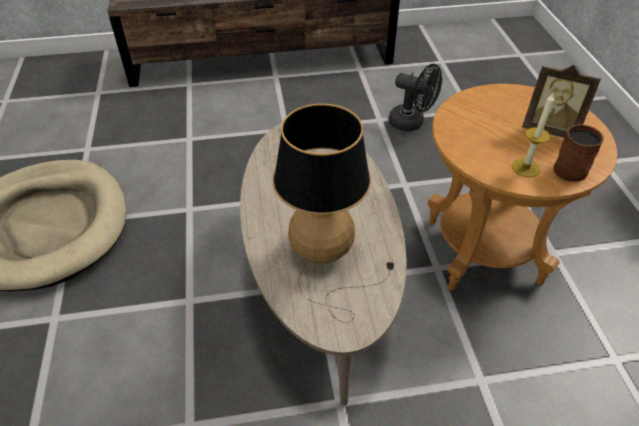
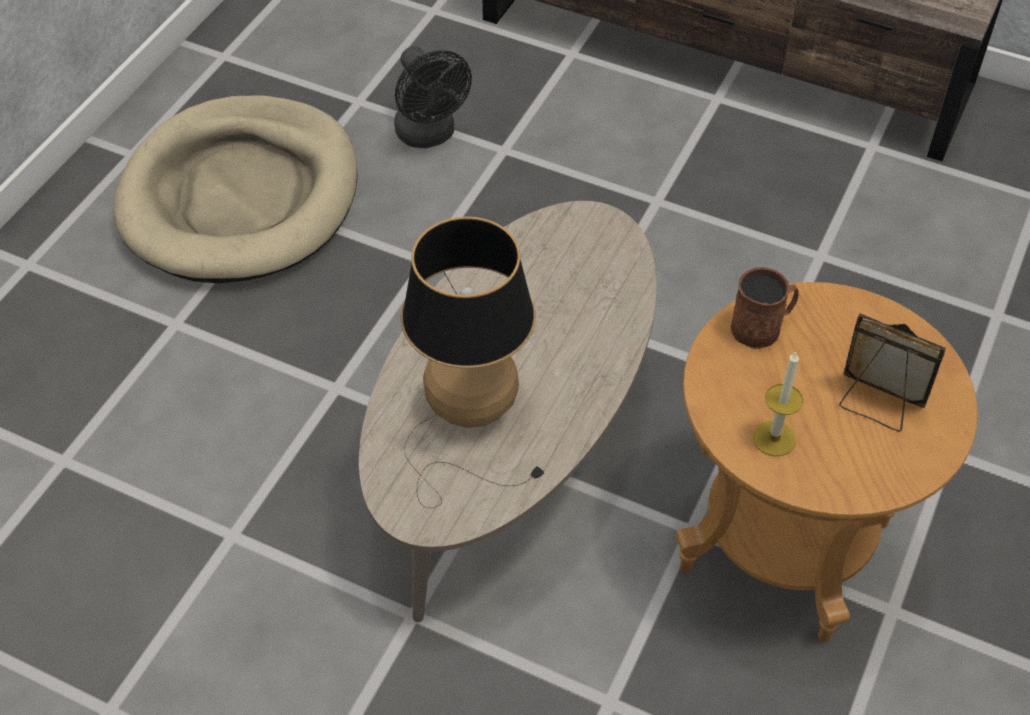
camera: 35 degrees right, 5 degrees up
black fan [389,64,442,131] -> black fan moved to [394,46,472,148]
picture frame [522,65,601,138] -> picture frame turned 150 degrees clockwise [839,313,946,432]
brown mug [553,124,604,182] -> brown mug moved to [731,267,799,349]

